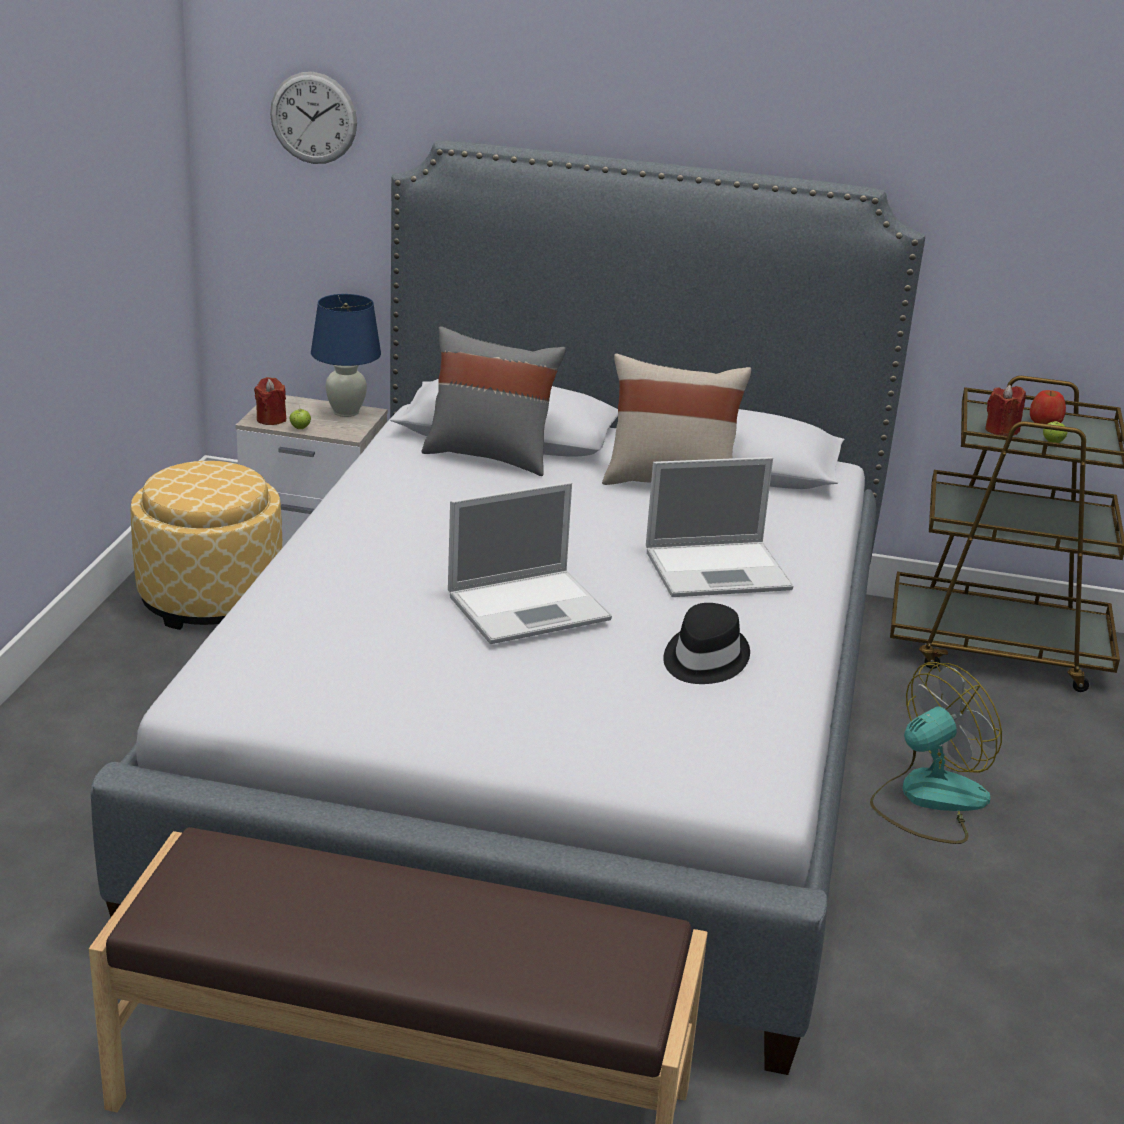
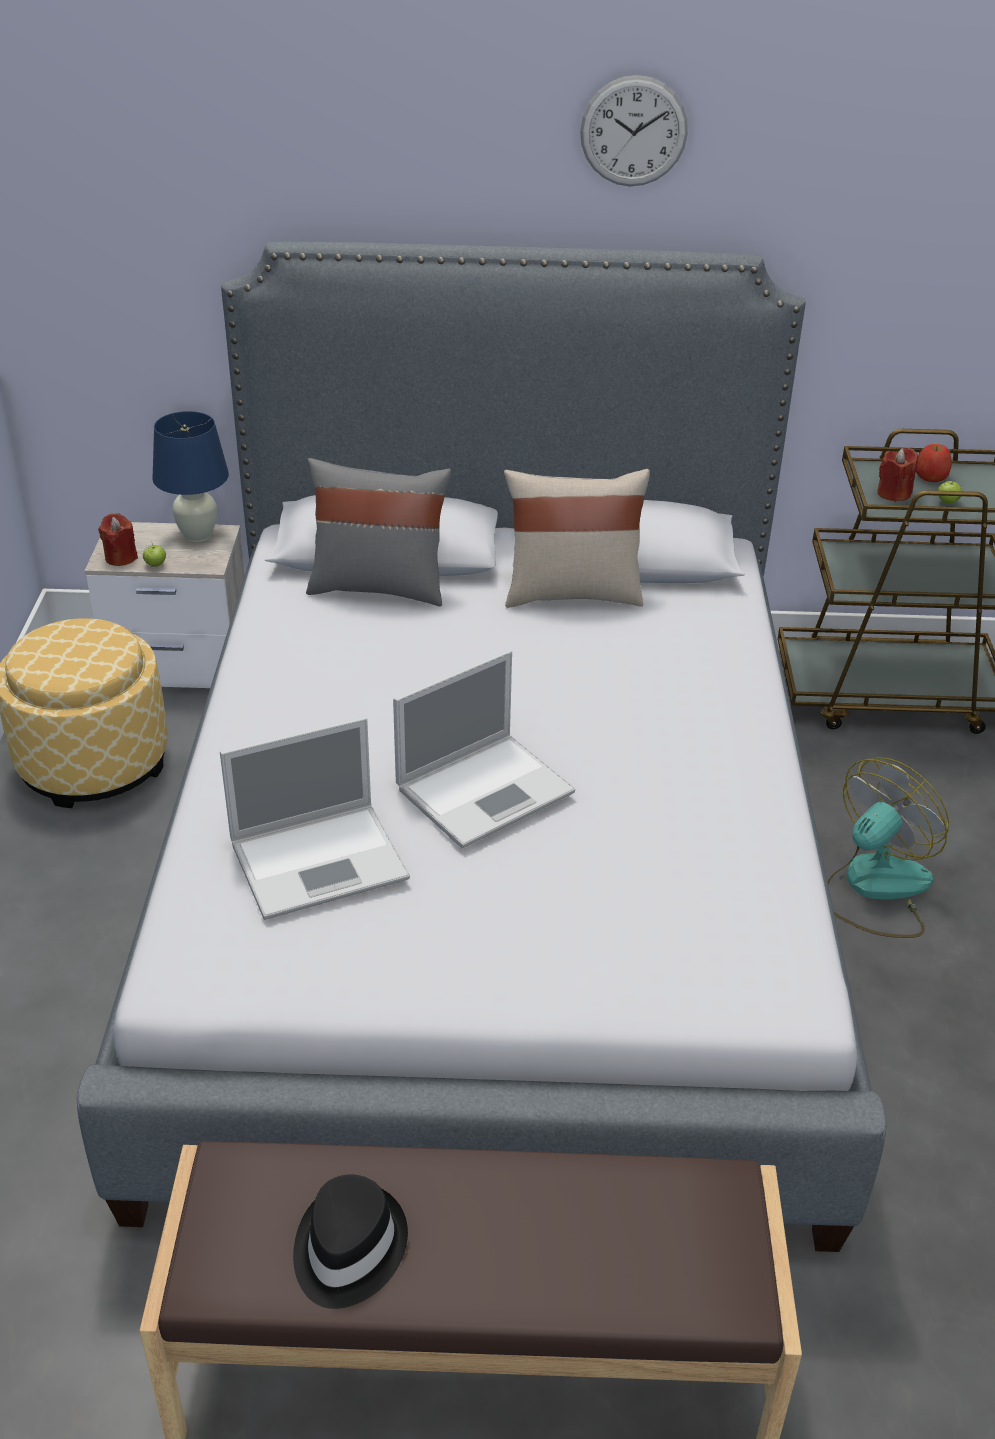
camera: 10 degrees left, 10 degrees up
wall clock [270,72,357,164] -> wall clock moved to [580,75,688,186]
laptop [646,457,793,597] -> laptop moved to [220,716,410,920]
black hat [663,603,750,684] -> black hat moved to [293,1175,408,1309]

